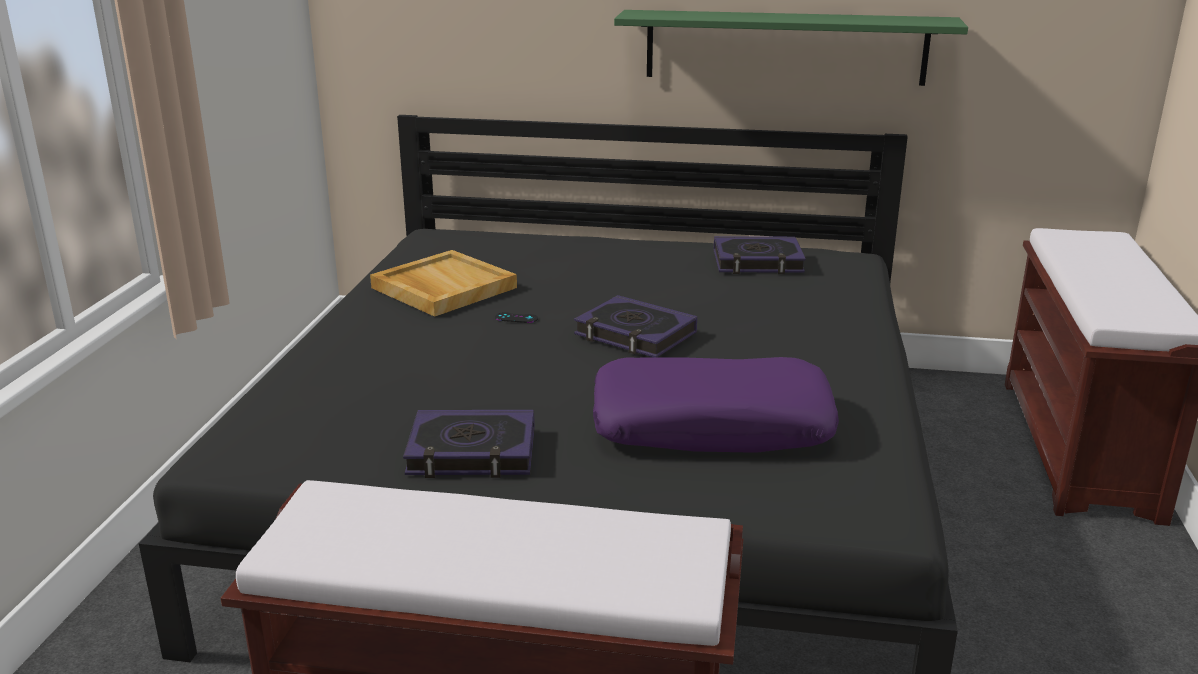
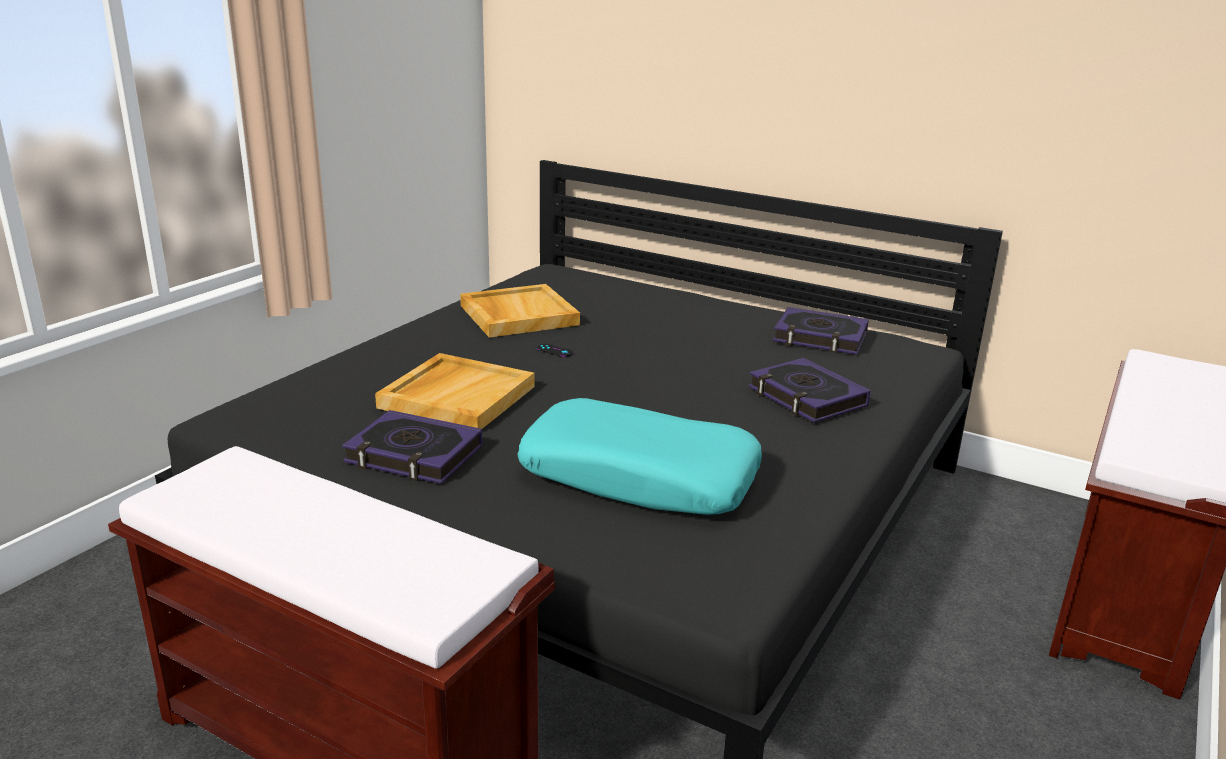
camera: 20 degrees right, 0 degrees up
book [574,295,697,358] -> book moved to [749,358,870,423]
purple pillow [593,357,839,453] -> turquoise pillow [517,398,762,515]
green shelf [614,10,968,86] -> none
none -> beige tray [375,353,535,429]

